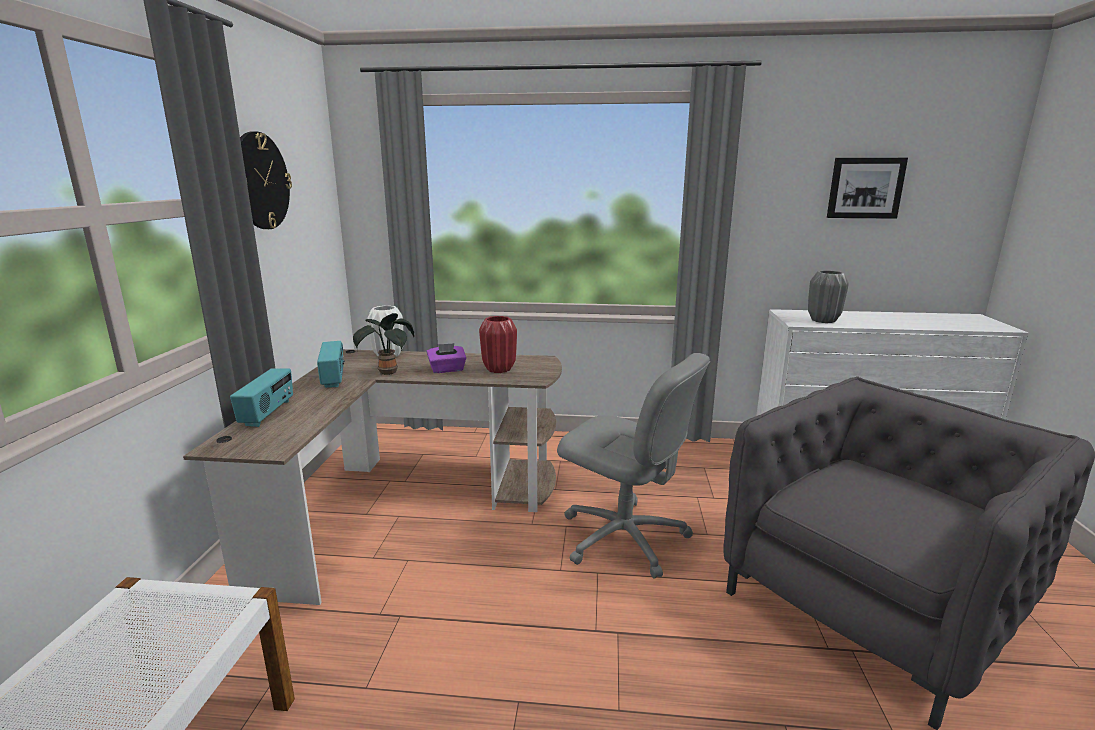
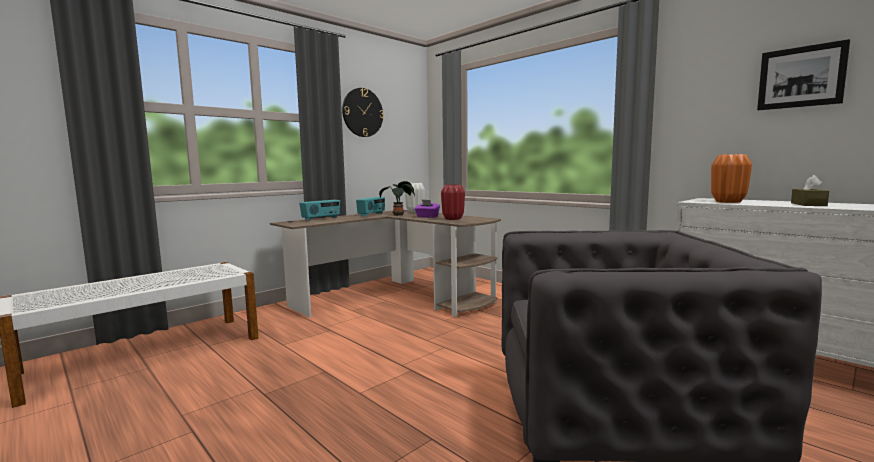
camera: 40 degrees right, 10 degrees down
grey office chair [557,353,710,578] -> none
grey vase [808,270,849,323] -> orange vase [711,154,752,203]
none -> brown tissue box [791,175,829,206]

